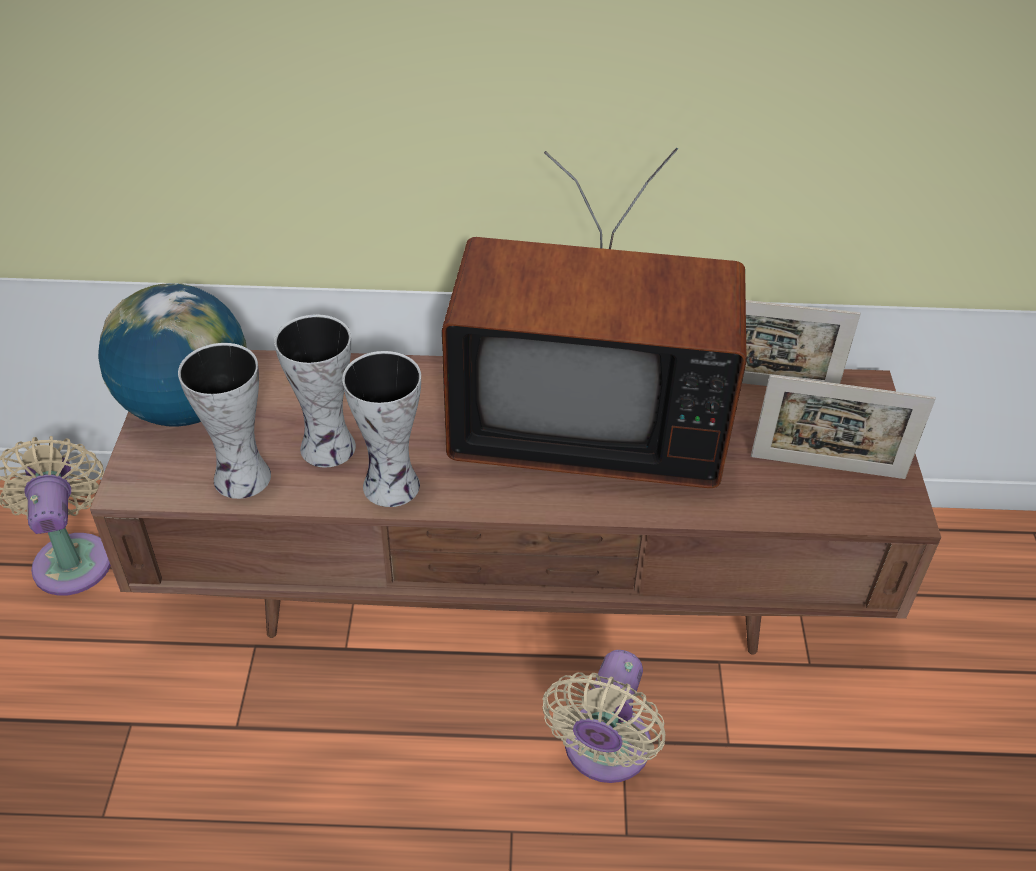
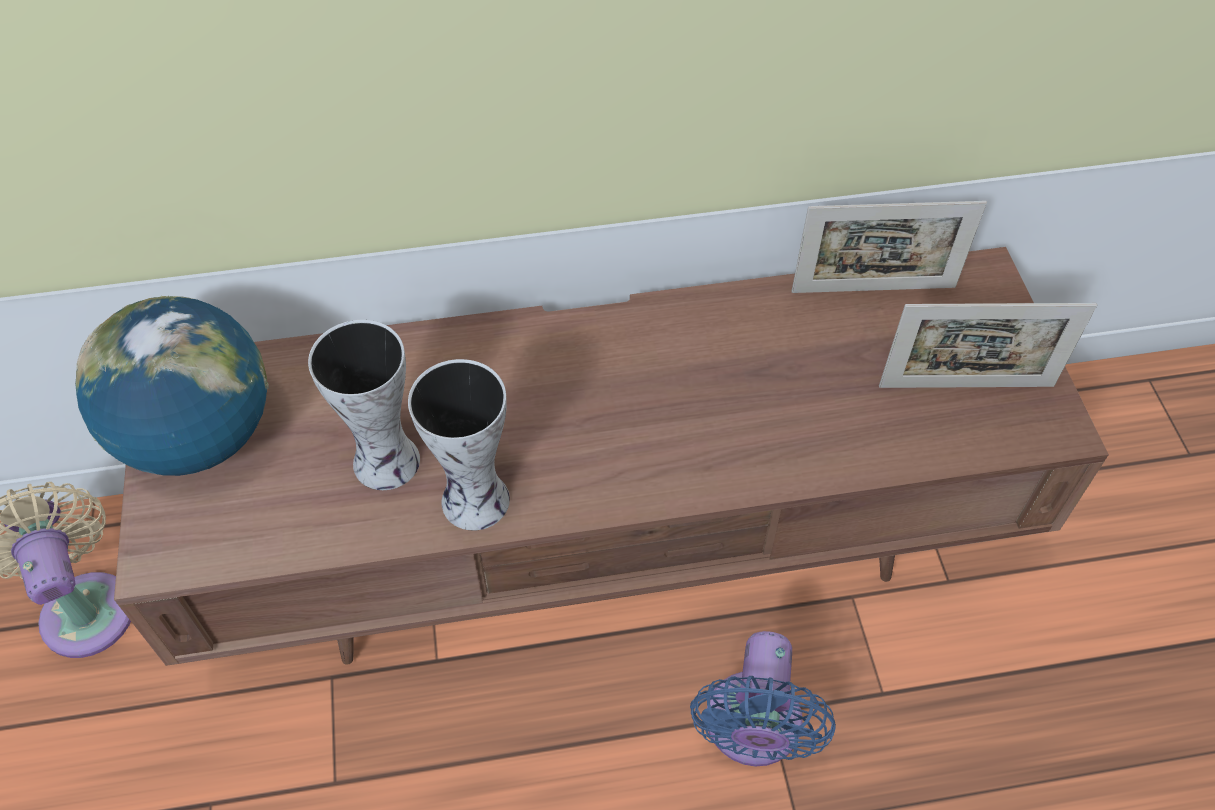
camera: 10 degrees left, 10 degrees up
vase [178,343,271,499] -> none
television [442,148,747,488] -> none
beige fan [542,650,665,783] -> blue fan [690,631,836,766]

